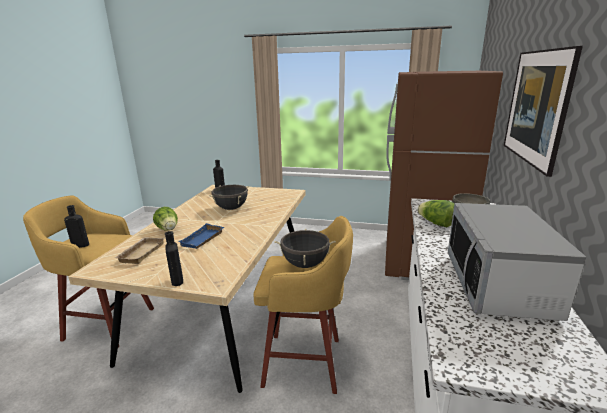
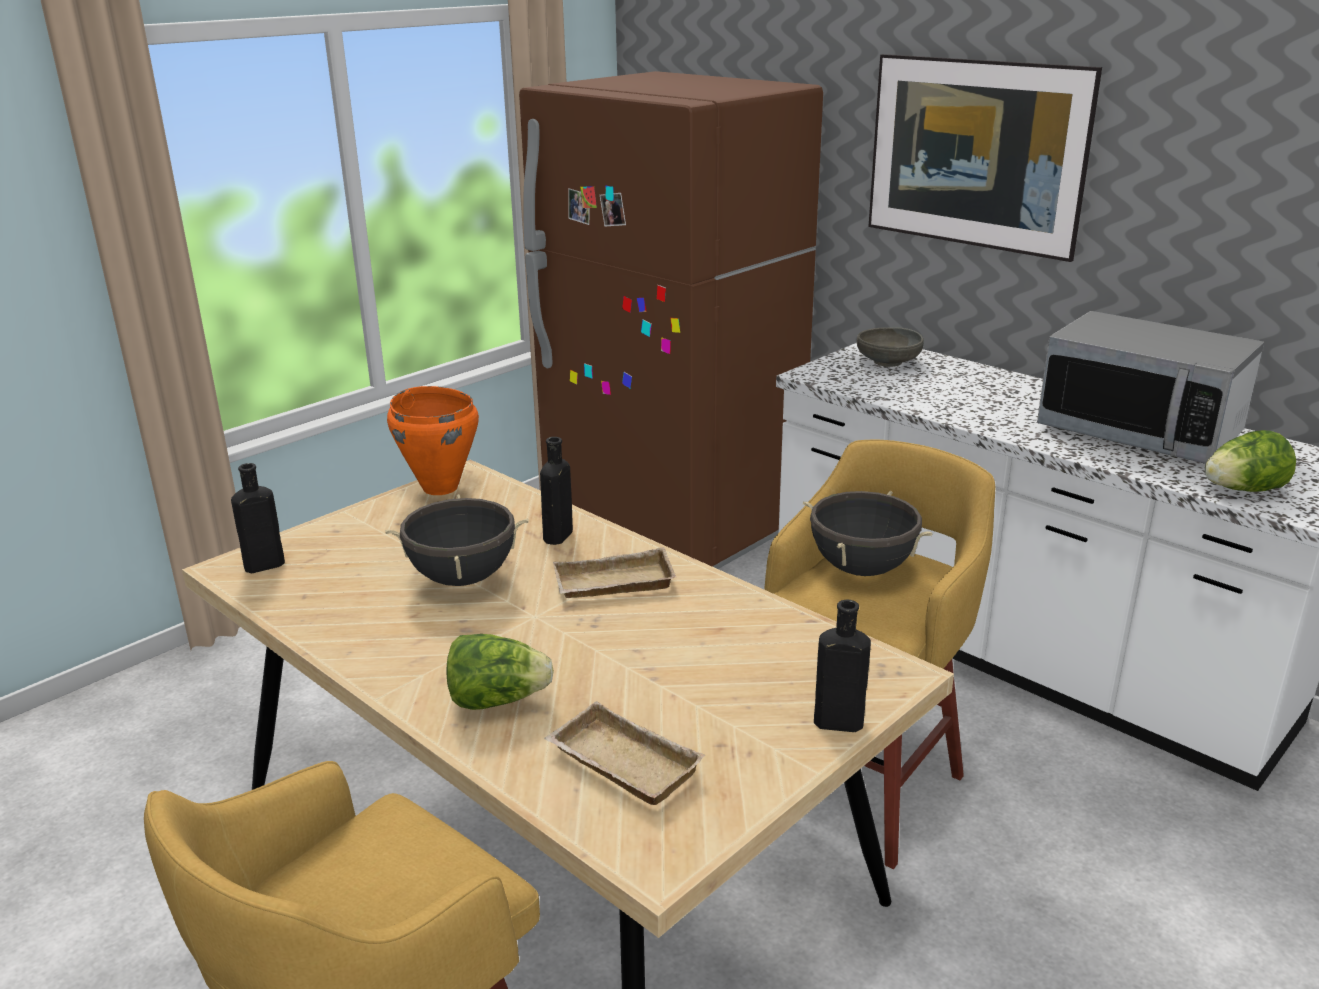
camera: 60 degrees left, 5 degrees up
black bottle [64,205,89,248] -> black bottle moved to [540,437,573,545]
blue tray [178,223,224,249] -> none
lettuce [418,200,454,227] -> lettuce moved to [1205,430,1296,492]
none -> orange cooking pot [387,386,479,495]
none -> beige tray [553,547,676,598]

